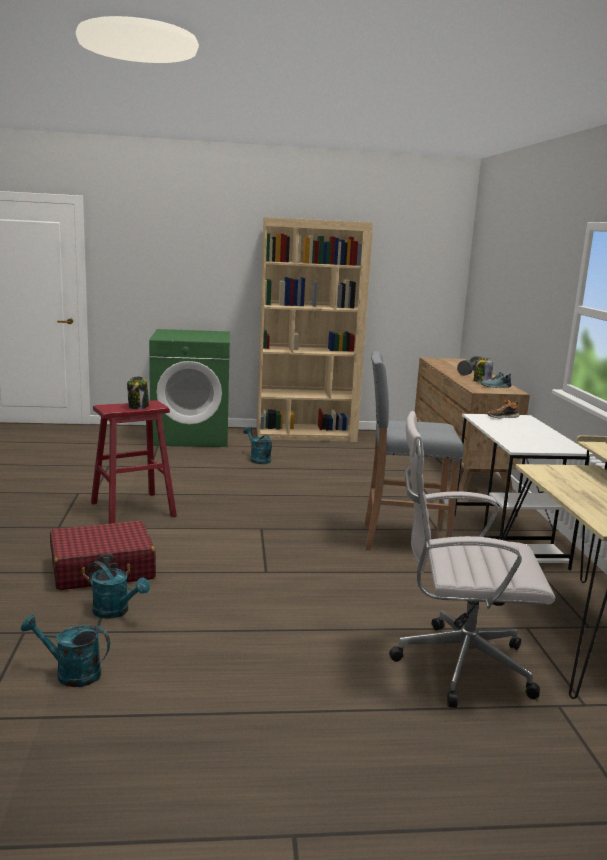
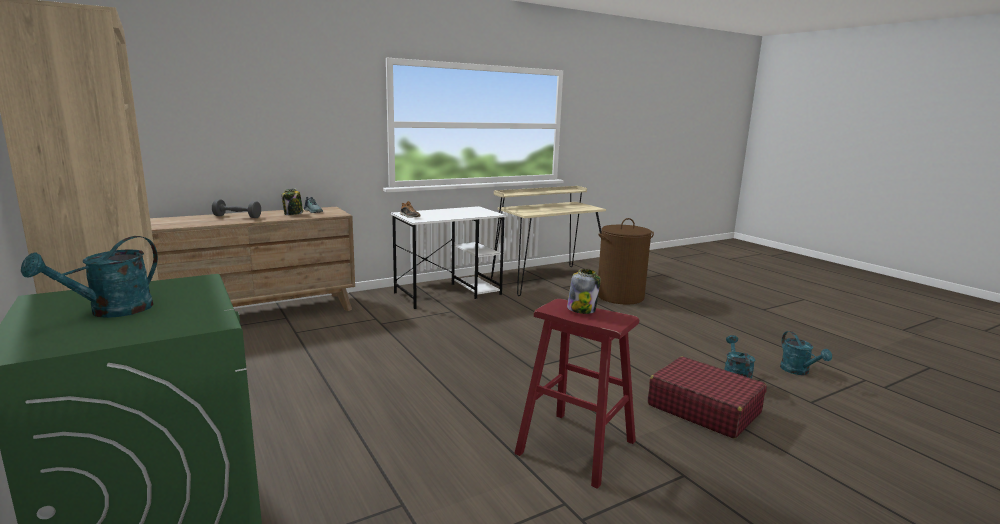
camera: 115 degrees left, 0 degrees up
turquoise watering can [243,427,272,464] -> turquoise watering can moved to [21,236,158,318]
grey stool [364,351,464,550] -> none
white office chair [389,411,555,708] -> brown laundry basket [598,218,654,305]

